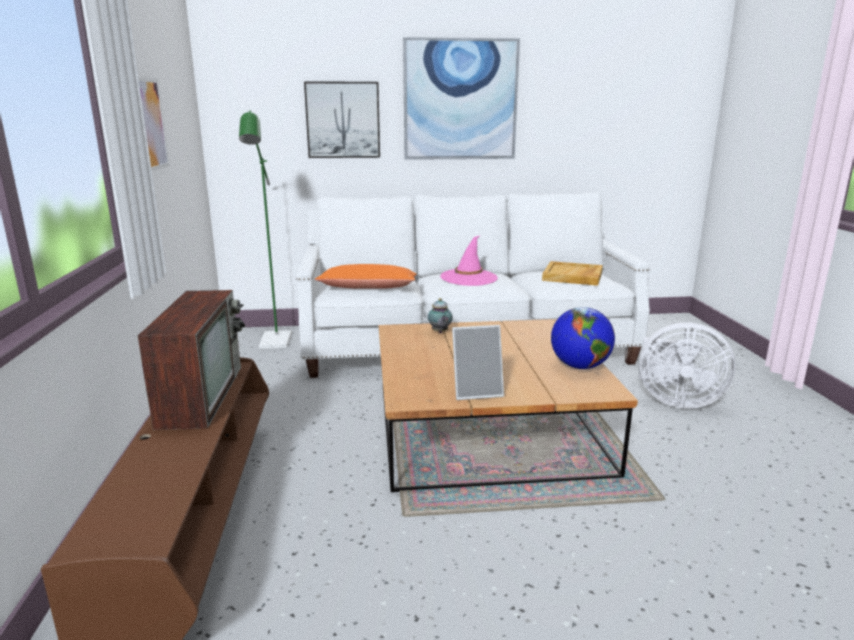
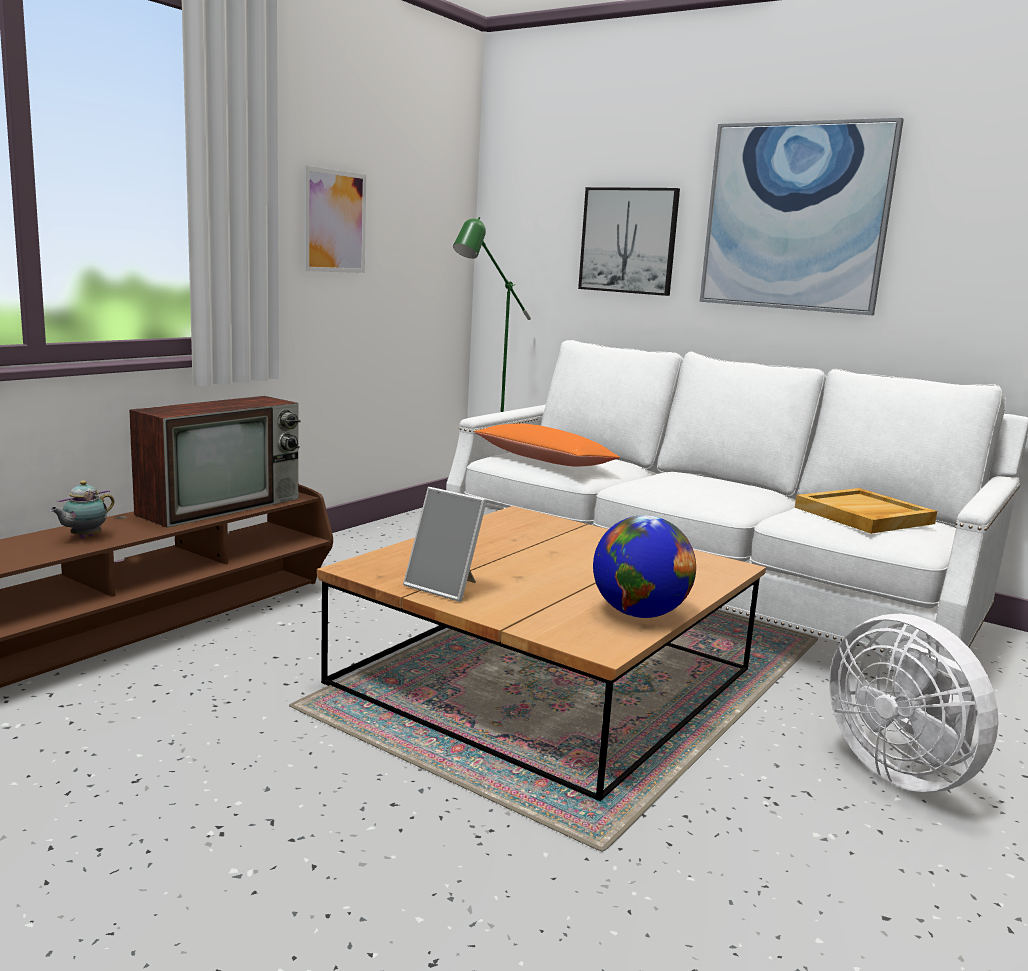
camera: 40 degrees right, 5 degrees down
teapot [428,298,453,333] -> teapot moved to [50,480,115,538]
pink hat [440,236,498,286] -> none

